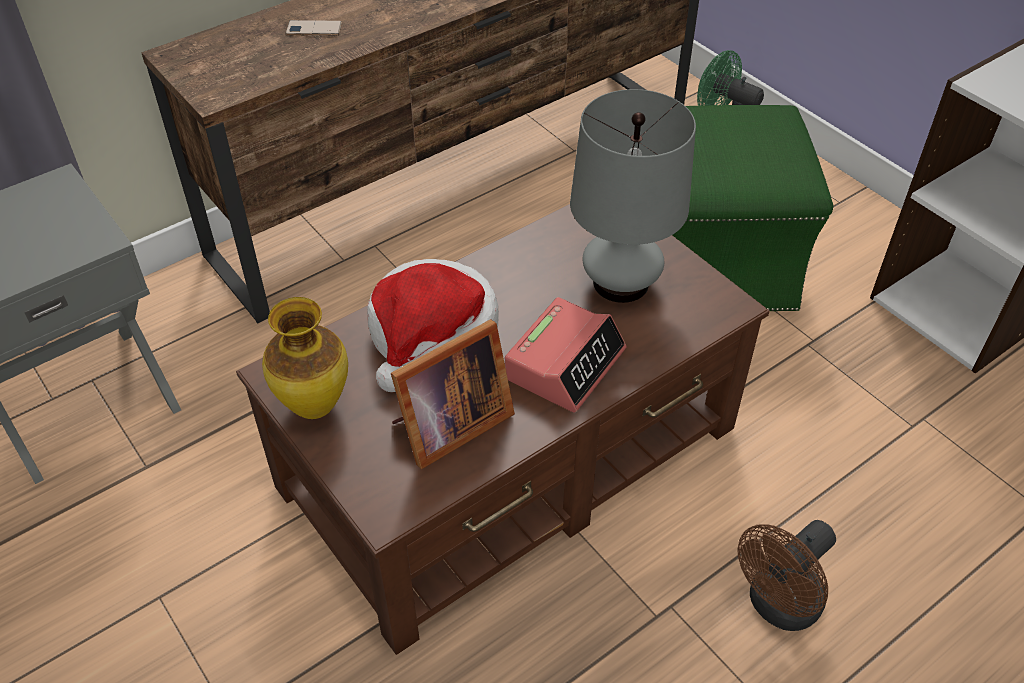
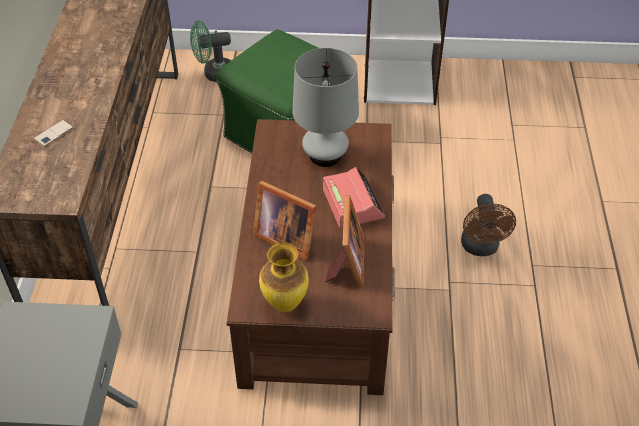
camera: 50 degrees left, 0 degrees up
hat [367,259,499,392] -> picture frame [253,181,316,260]

